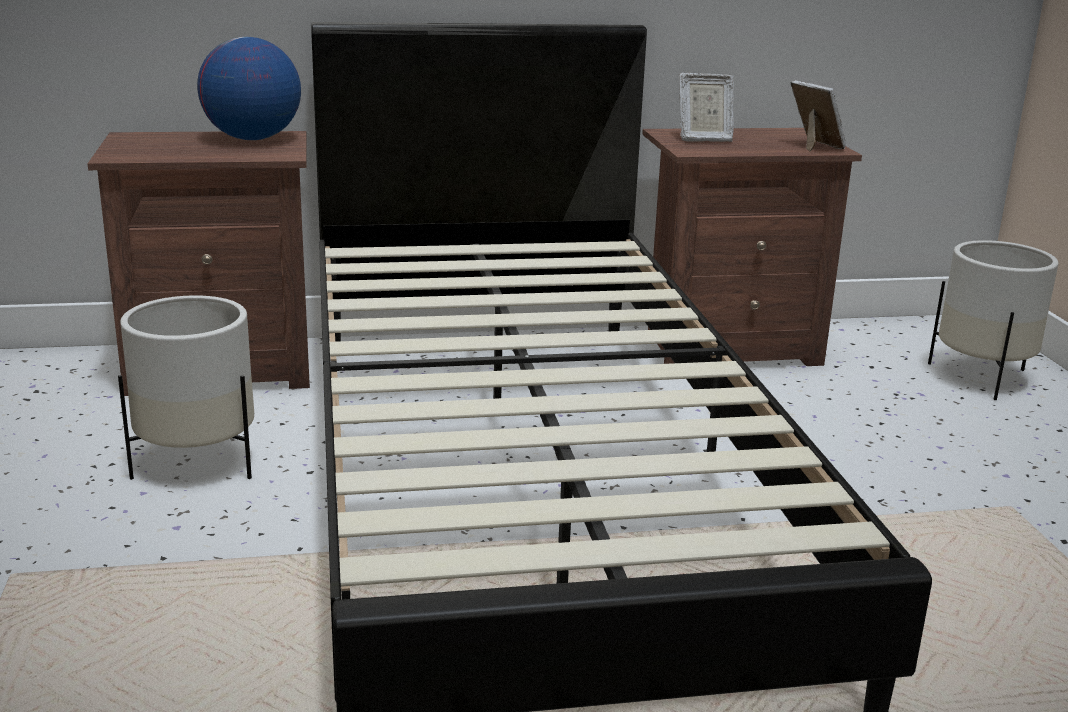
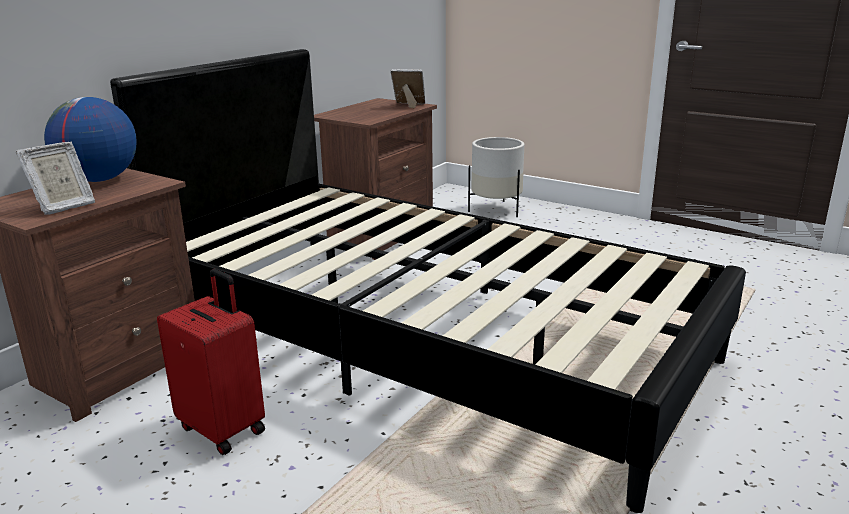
camera: 45 degrees left, 0 degrees up
white planter [118,295,254,480] -> red suitcase [157,269,265,455]
picture frame [679,73,734,142] -> picture frame moved to [16,142,95,215]

